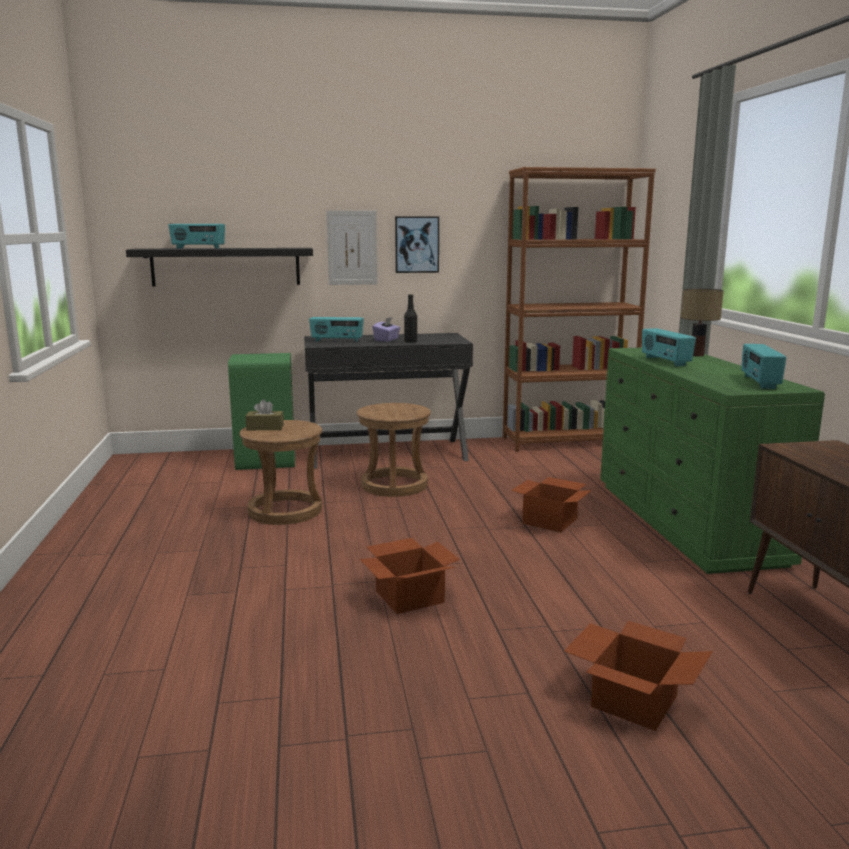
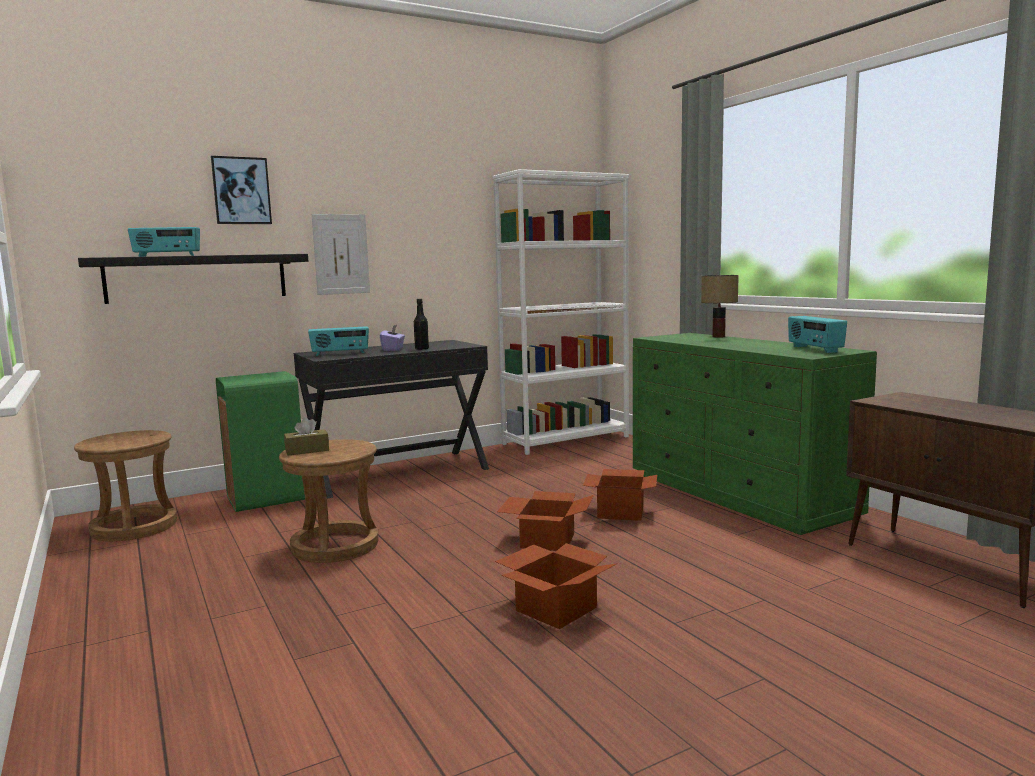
camera: 20 degrees left, 5 degrees down
brown stool [357,403,431,497] -> brown stool moved to [74,430,177,542]
picture [395,216,439,273] -> picture moved to [211,156,272,224]
brown bookcase [503,167,656,452] -> white bookcase [492,169,629,455]
cardboard box [564,621,713,731] -> cardboard box moved to [497,491,594,551]
radio [642,328,696,367] -> none

